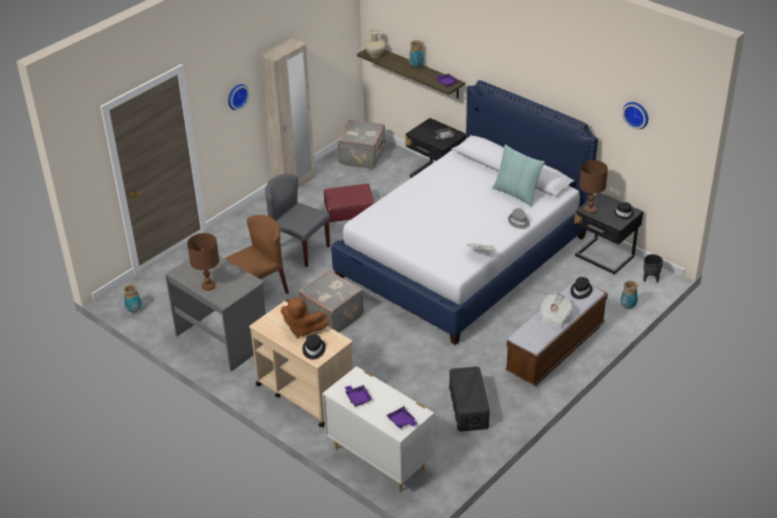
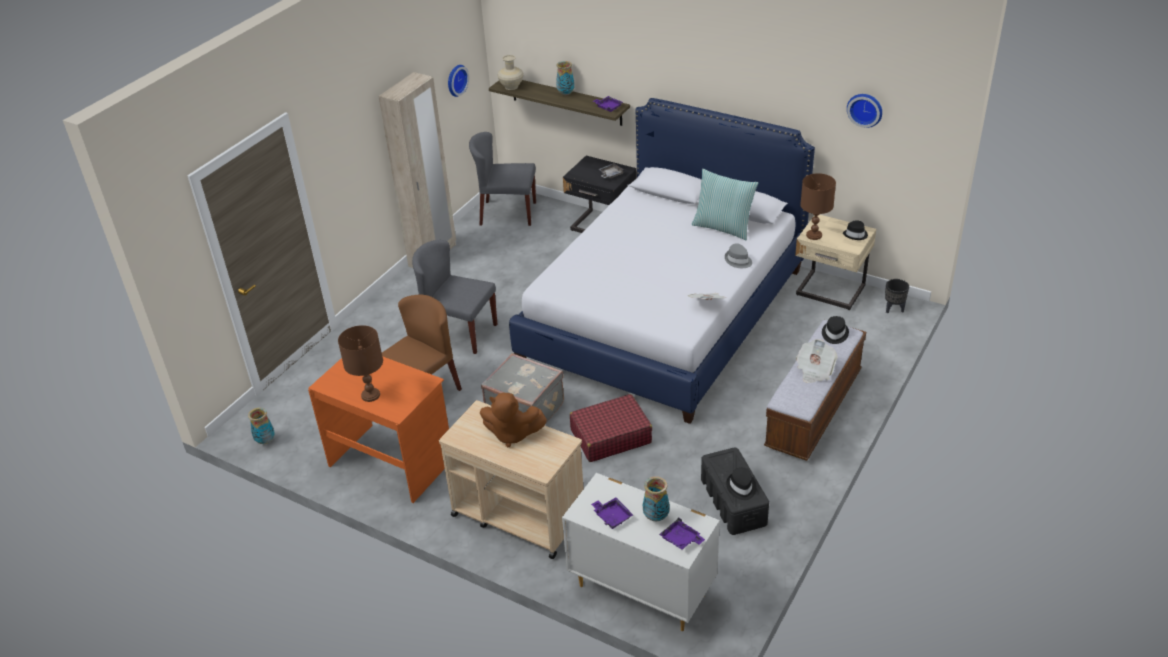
camera: 10 degrees left, 0 degrees up
grey desk [165,256,266,372] -> orange desk [308,356,449,503]
wall clock [228,84,250,110] -> wall clock moved to [448,65,469,97]
black hat [302,334,326,360] -> black hat moved to [726,467,756,500]
red suitcase [324,183,375,222] -> red suitcase moved to [570,394,652,462]
grey suitcase [337,120,386,169] -> grey chair [469,132,536,226]
black nightstand [574,193,643,275] -> beige nightstand [795,215,876,310]
vase [621,280,638,309] -> vase moved to [643,476,670,521]

